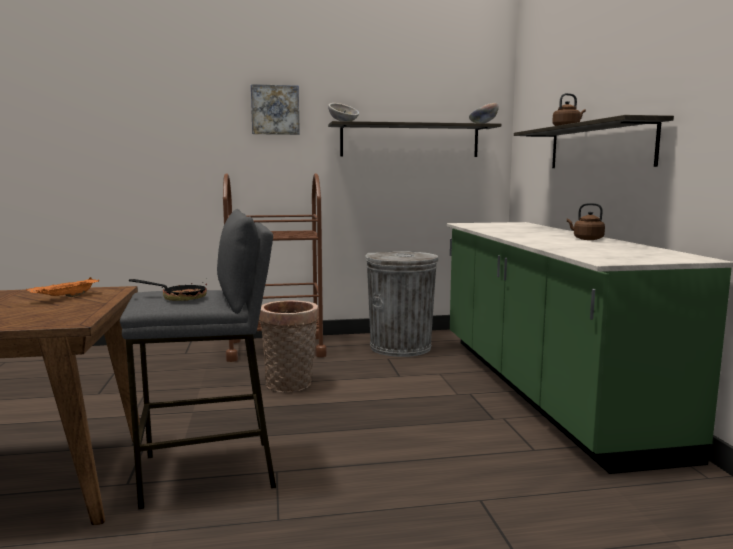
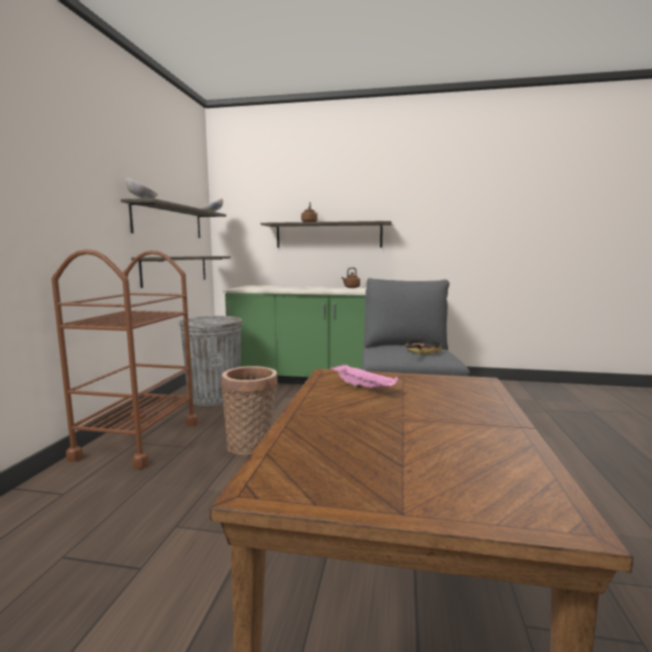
camera: 70 degrees left, 0 degrees up
orange tray [26,277,99,297] -> pink tray [331,364,398,389]
picture [251,84,300,135] -> none
none -> shelf [131,256,231,288]

